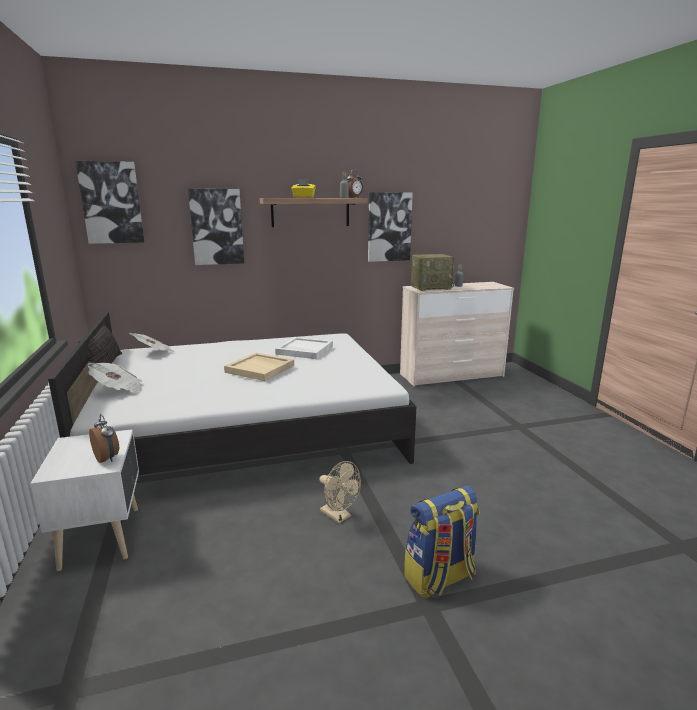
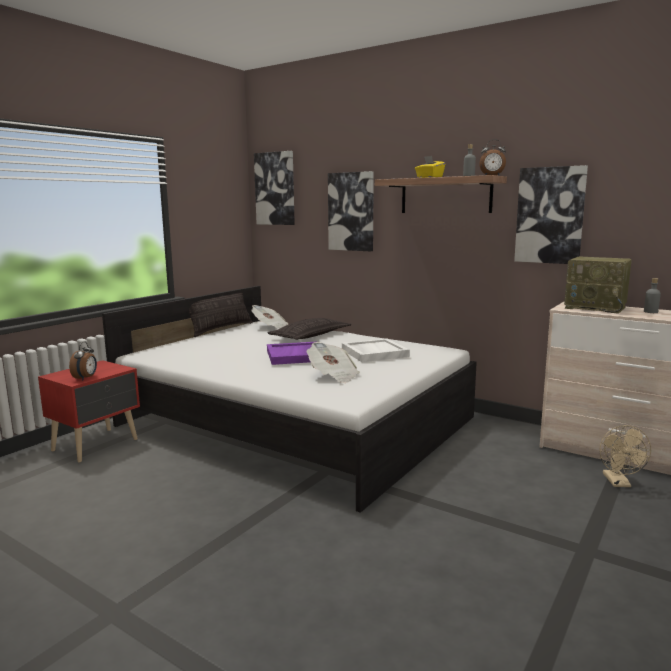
camera: 50 degrees right, 5 degrees down
white nightstand [30,429,139,571] -> red nightstand [38,360,140,463]
newspaper [87,363,142,392] -> newspaper moved to [306,342,360,383]
beige tray [224,353,294,381] -> purple tray [267,341,317,365]
beige fan [319,461,361,524] -> beige fan moved to [599,425,651,487]
backpack [404,486,479,599] -> none
none -> pillow [268,318,351,340]

